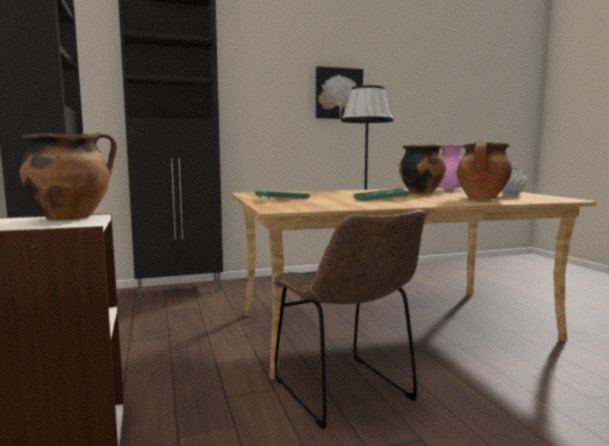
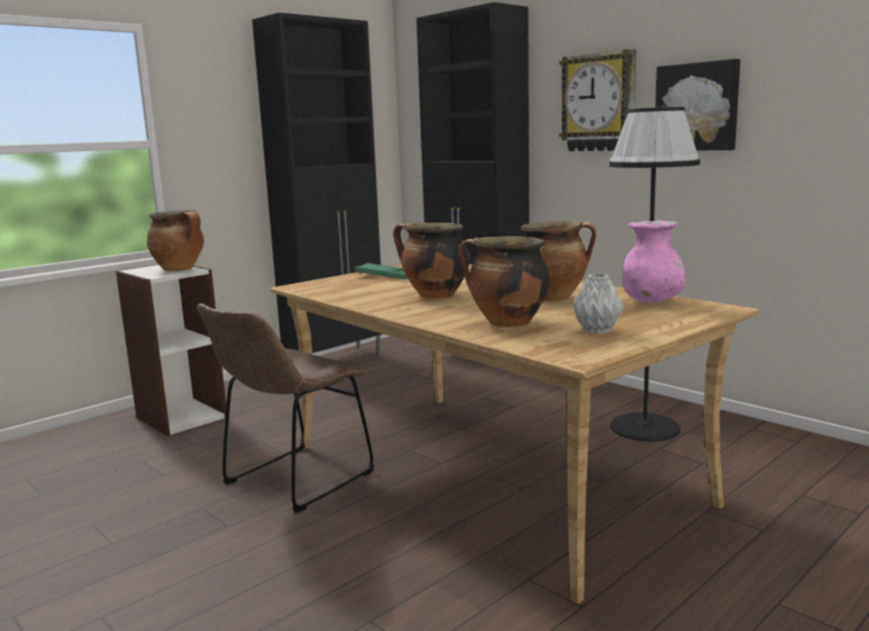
camera: 65 degrees right, 5 degrees up
green tray [353,188,410,201] -> cooking pot [393,222,469,299]
none -> wall clock [559,49,636,151]

